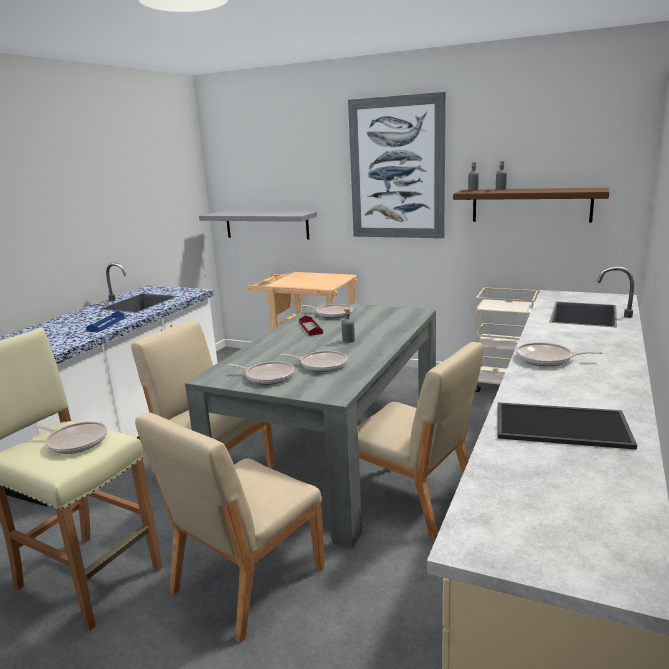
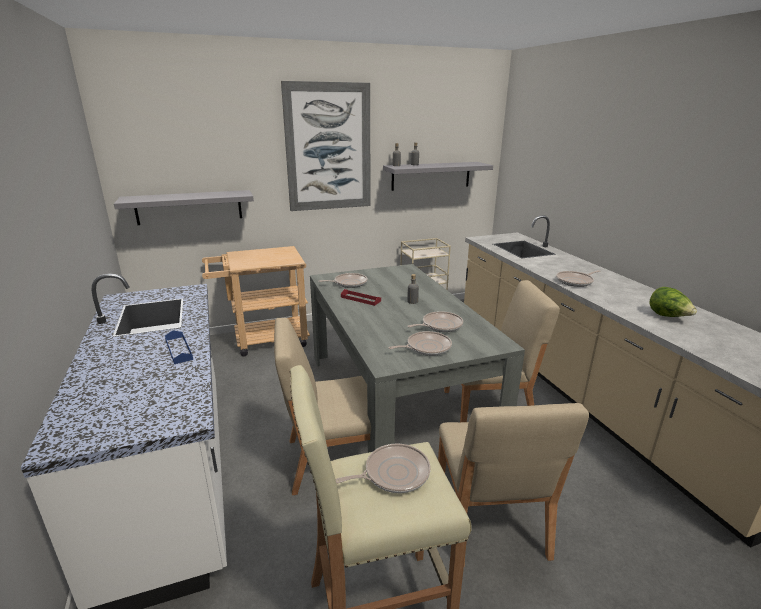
camera: 45 degrees left, 5 degrees up
brown shelf [453,188,609,223] -> grey shelf [383,162,493,191]
tray [498,402,637,450] -> lettuce [649,287,697,317]

